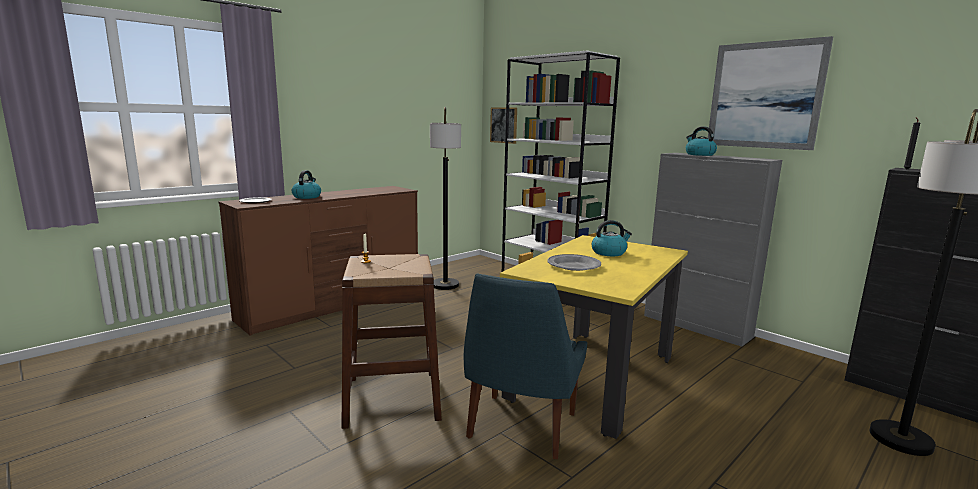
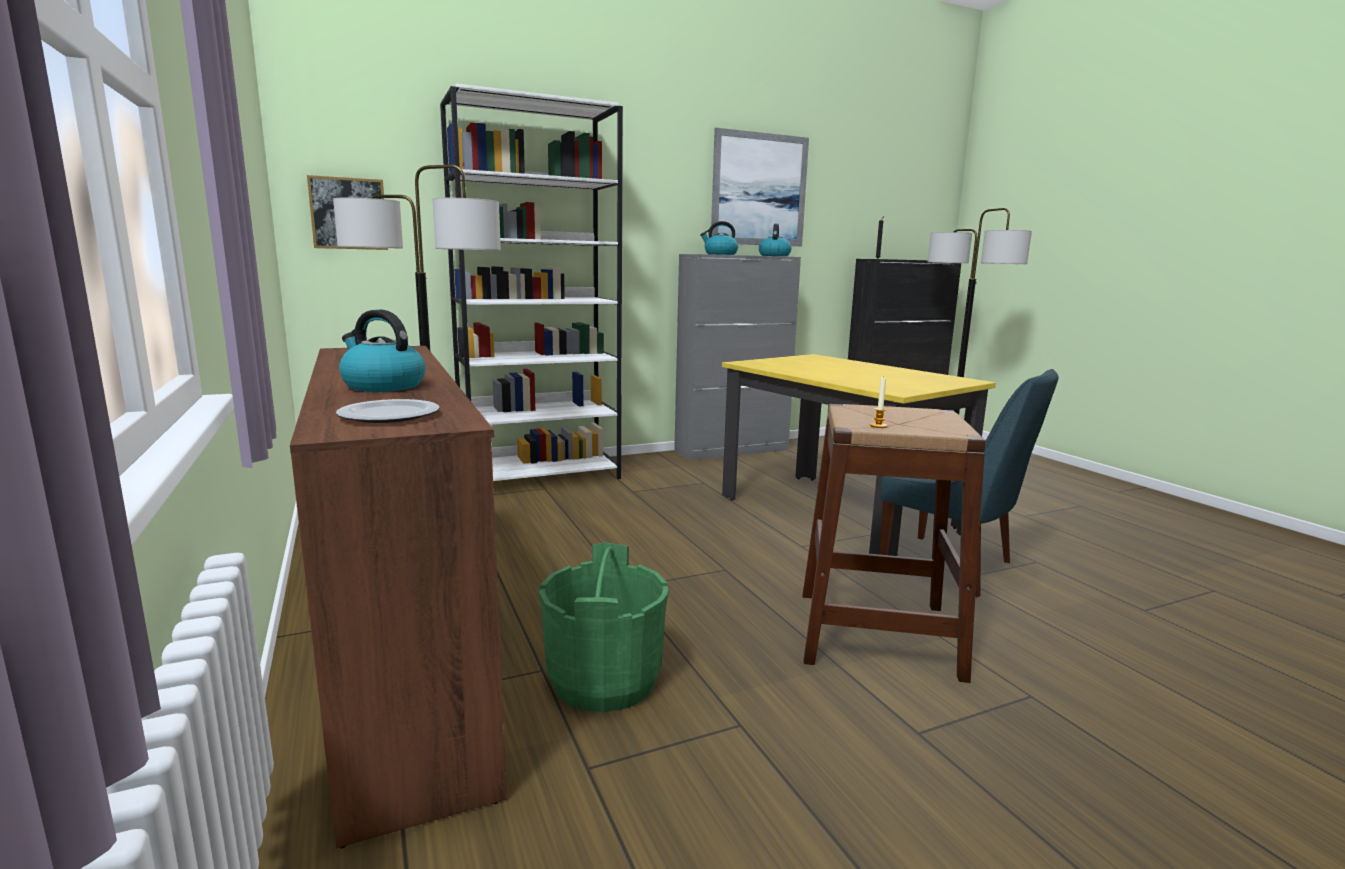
camera: 70 degrees left, 0 degrees up
grey plate [547,254,601,271] -> none
kettle [592,220,632,256] -> kettle moved to [759,224,792,256]
none -> green bucket [539,542,668,712]

